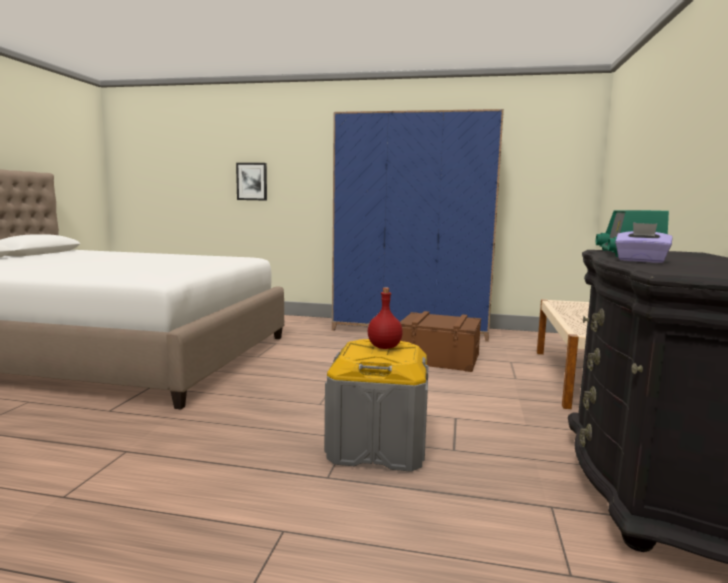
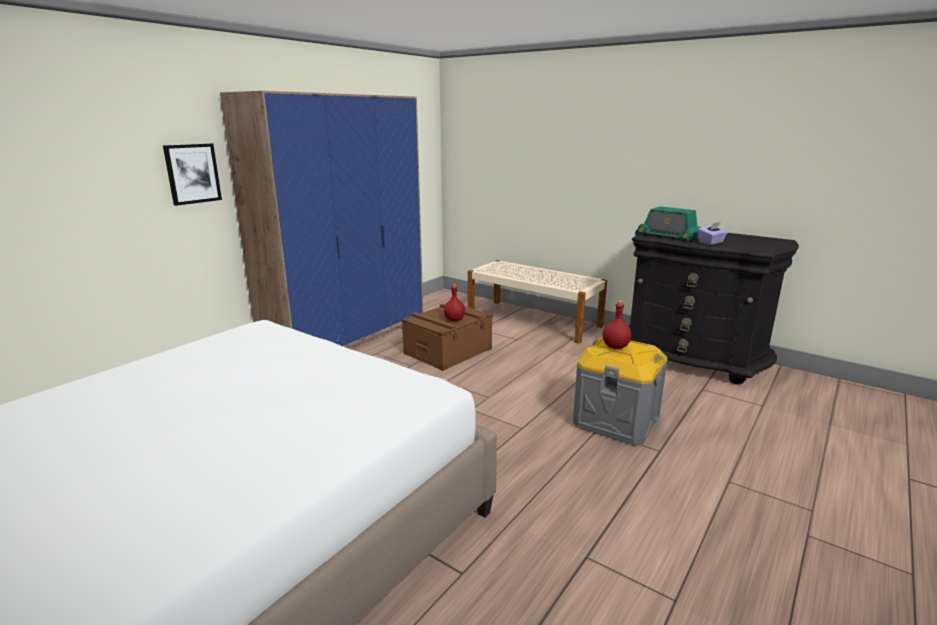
camera: 65 degrees left, 10 degrees up
picture [236,163,267,201] -> picture moved to [163,143,222,206]
none -> red bottle [444,284,465,321]

